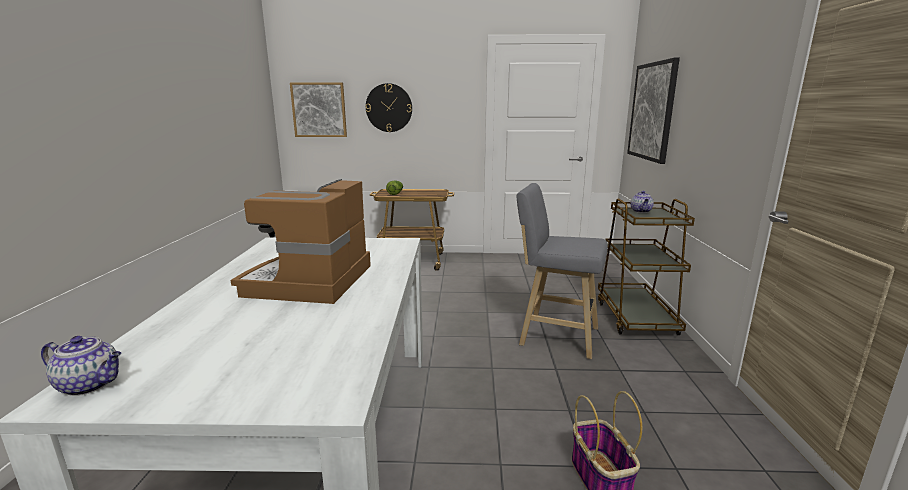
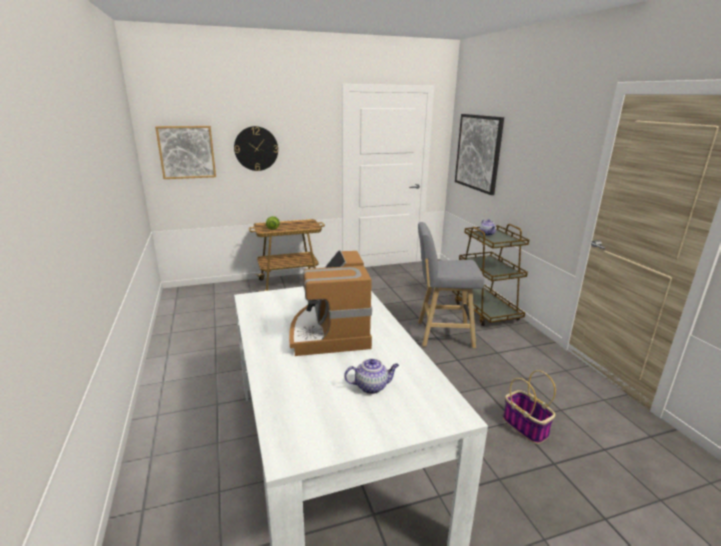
camera: 20 degrees left, 5 degrees up
teapot [41,336,121,396] -> teapot moved to [344,359,399,394]

